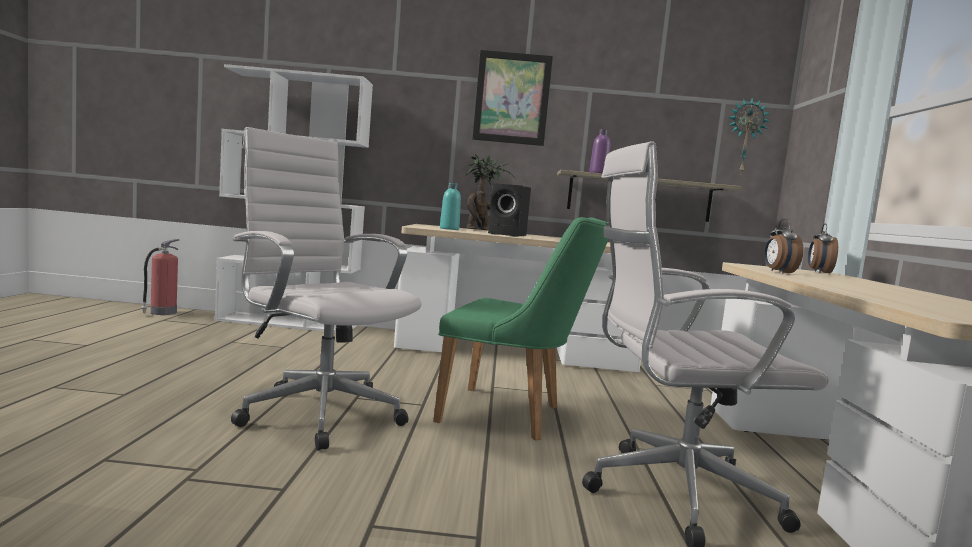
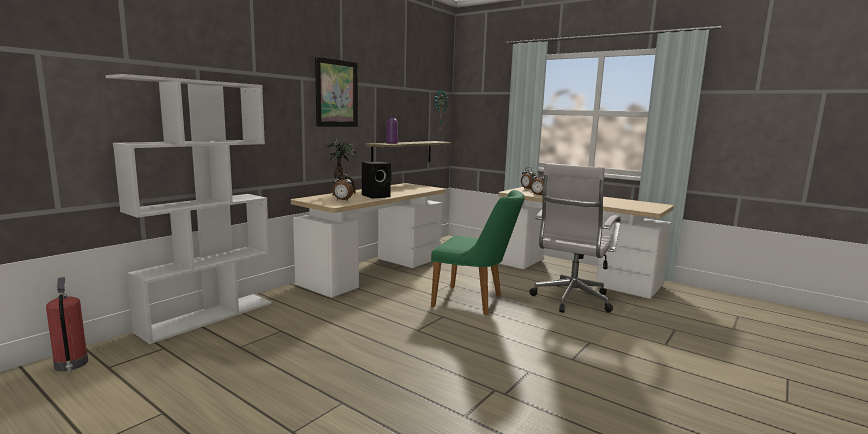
camera: 55 degrees left, 5 degrees up
white office chair [231,127,422,450] -> none
green chair [433,217,609,440] -> green chair turned 60 degrees clockwise [431,190,525,315]
turquoise bottle [440,183,461,230] -> alarm clock [333,173,354,201]

